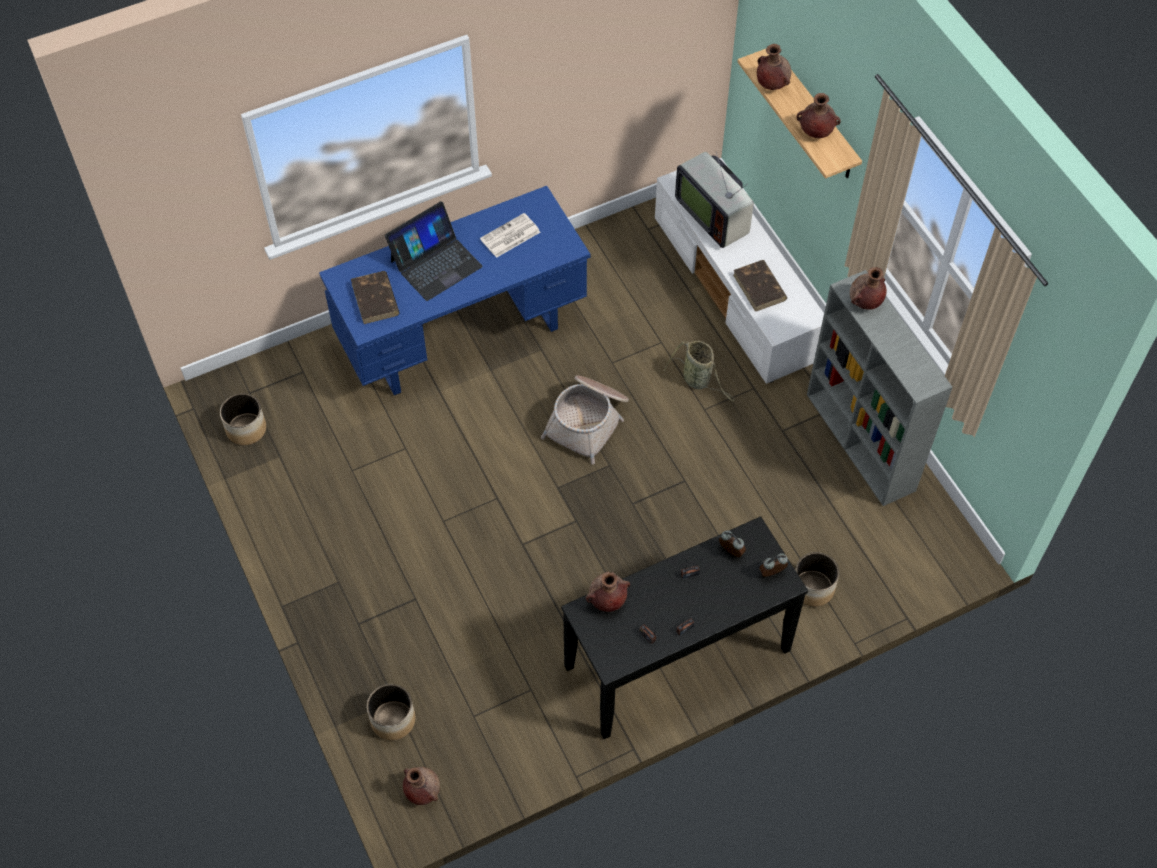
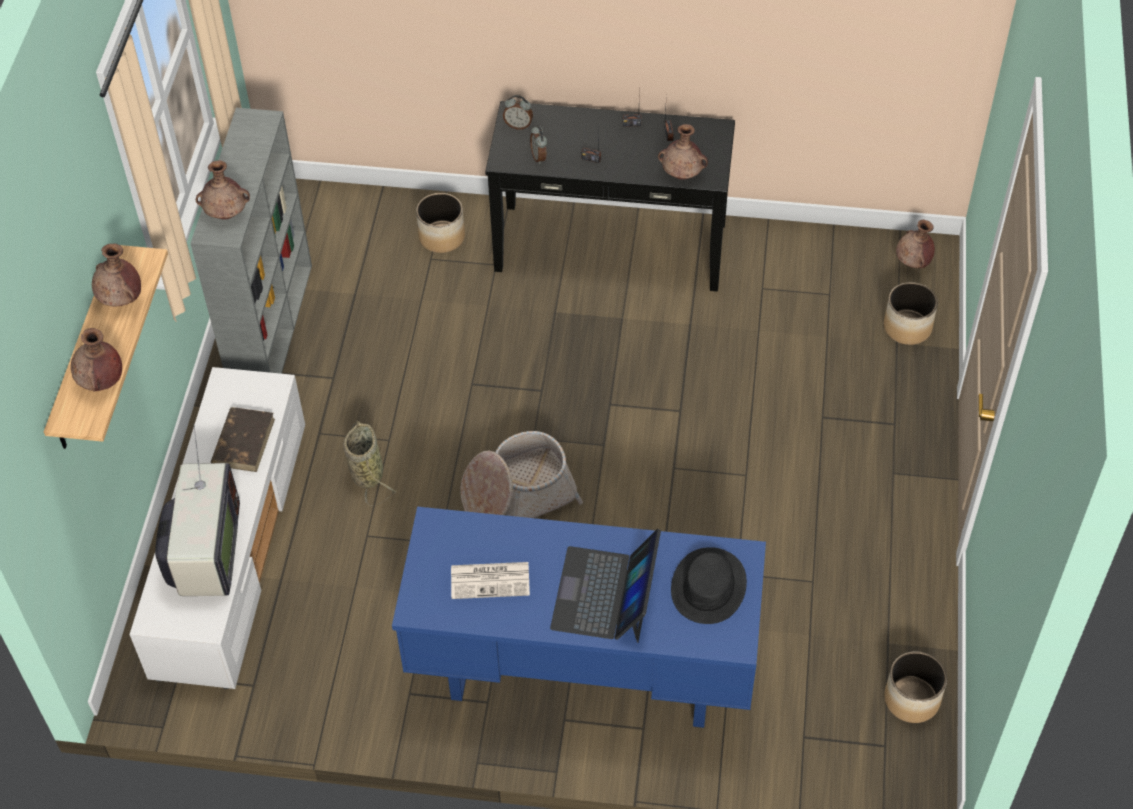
camera: 145 degrees left, 5 degrees down
brown book [351,271,399,324] -> black hat [671,547,747,624]
laptop [385,201,483,301] -> laptop turned 75 degrees counterclockwise [550,529,661,643]

